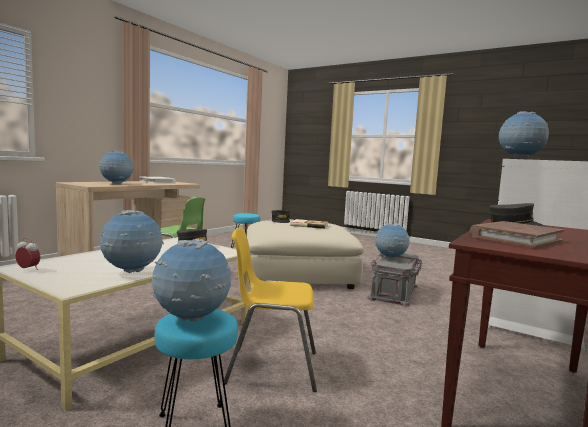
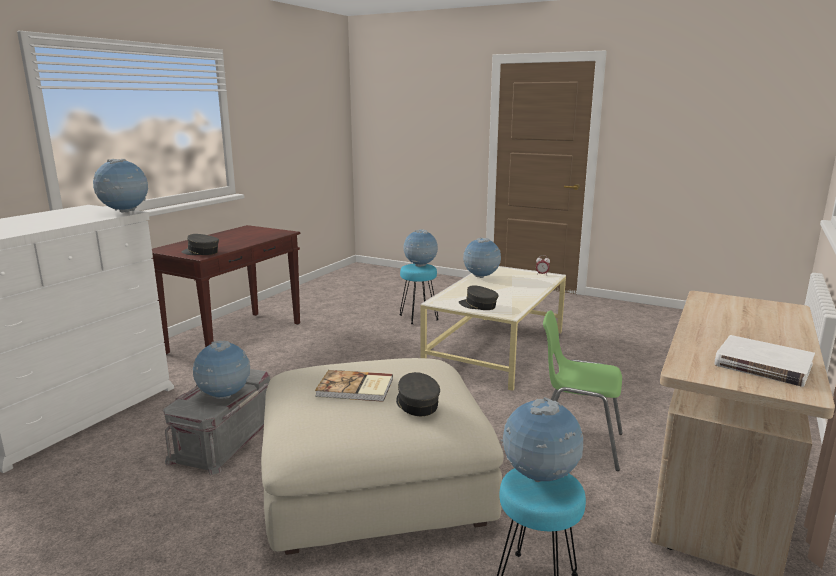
camera: 175 degrees right, 10 degrees up
globe [99,151,134,184] -> globe moved to [500,397,583,482]
yellow chair [224,227,317,392] -> none
brown book [470,221,564,248] -> none

